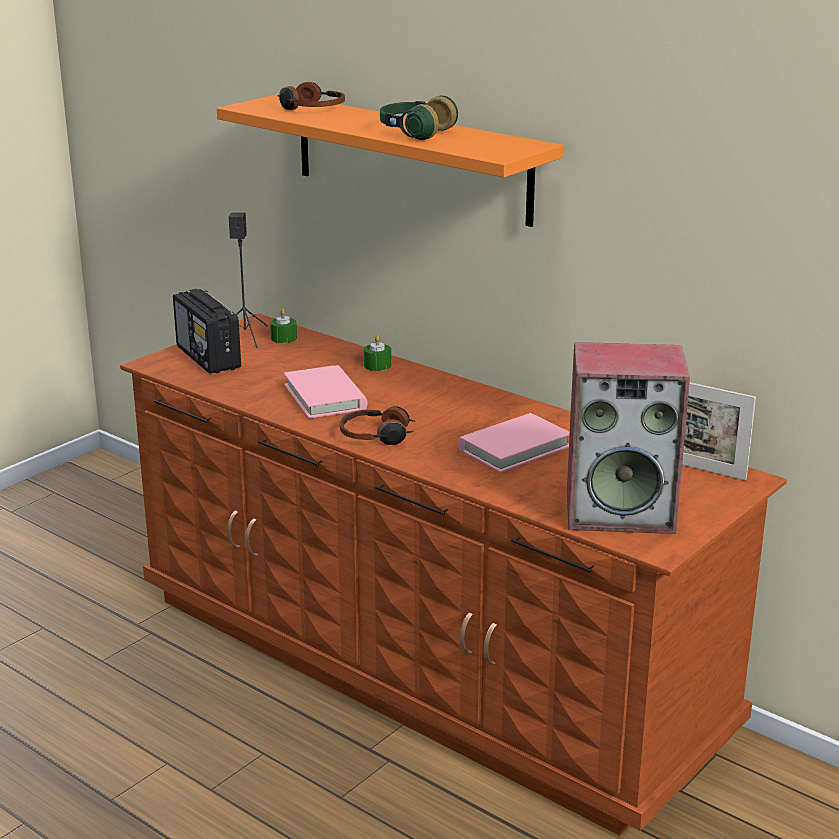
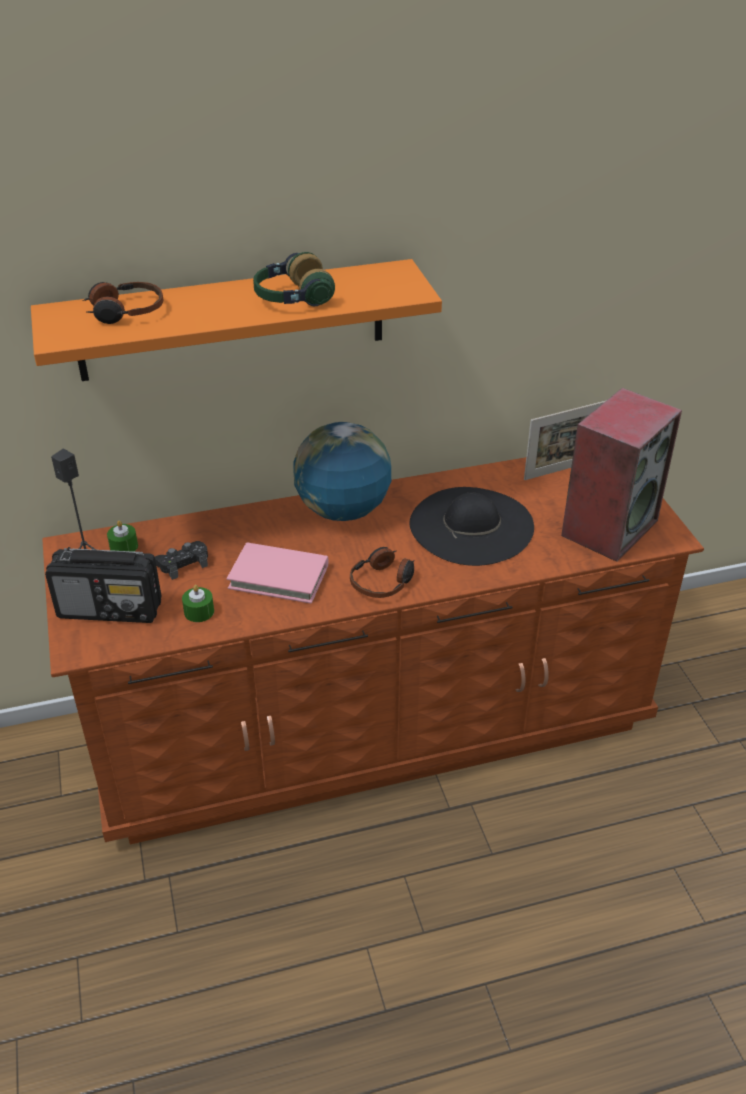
camera: 55 degrees left, 15 degrees up
green candle [364,335,391,371] -> green candle moved to [182,585,214,622]
pink book [458,413,570,473] -> black hat [409,487,534,566]
none -> black game controller [155,541,208,580]
none -> globe [293,422,391,521]

